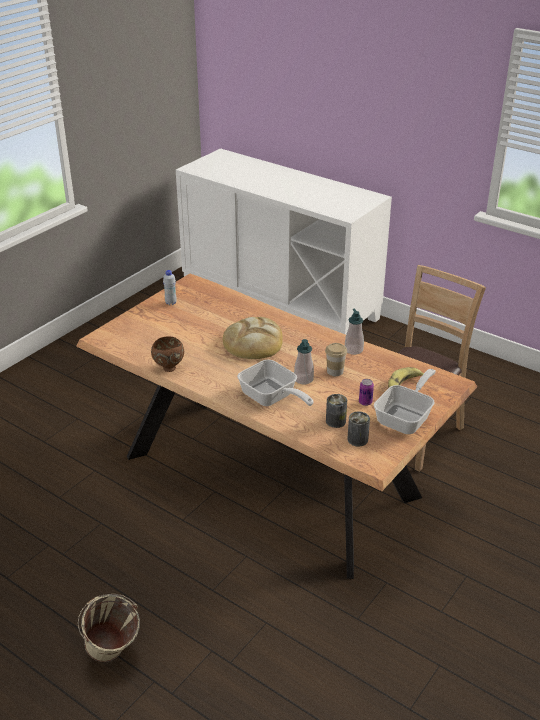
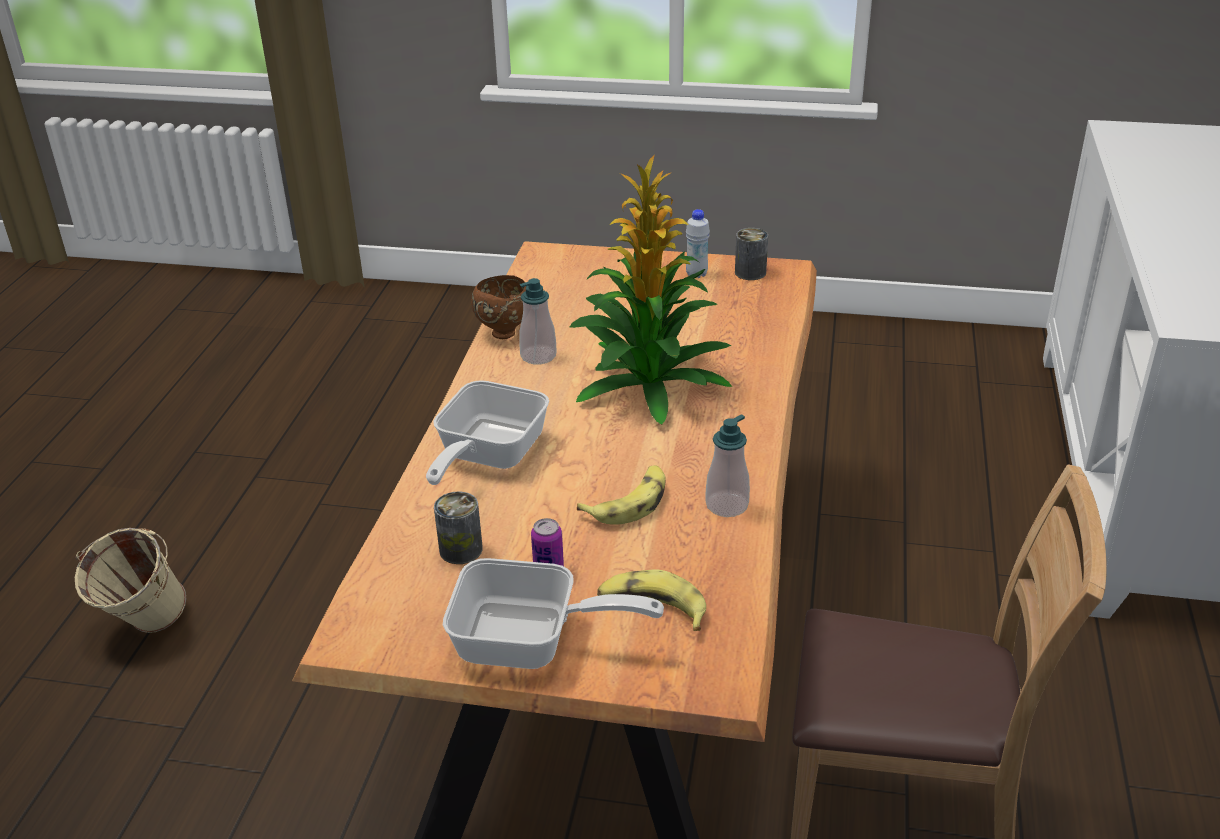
camera: 65 degrees right, 0 degrees up
bread [223,317,283,359] -> potted plant [570,155,732,425]
soap dispenser [294,339,314,385] -> soap dispenser moved to [519,278,557,365]
cup [325,343,347,376] -> banana [577,465,666,525]
can [347,412,370,447] -> can moved to [735,228,768,280]

